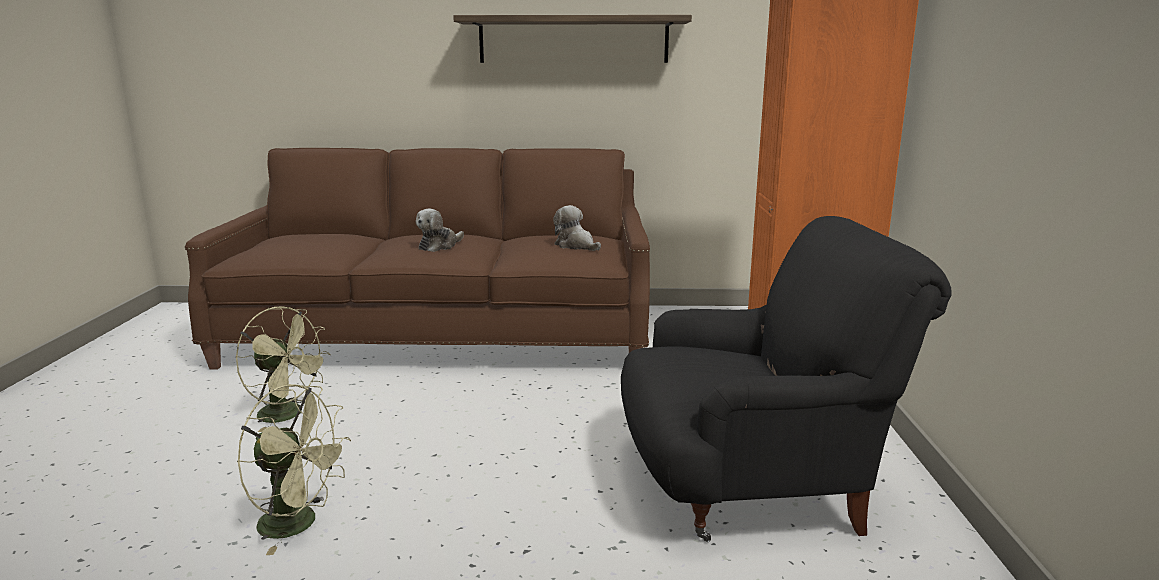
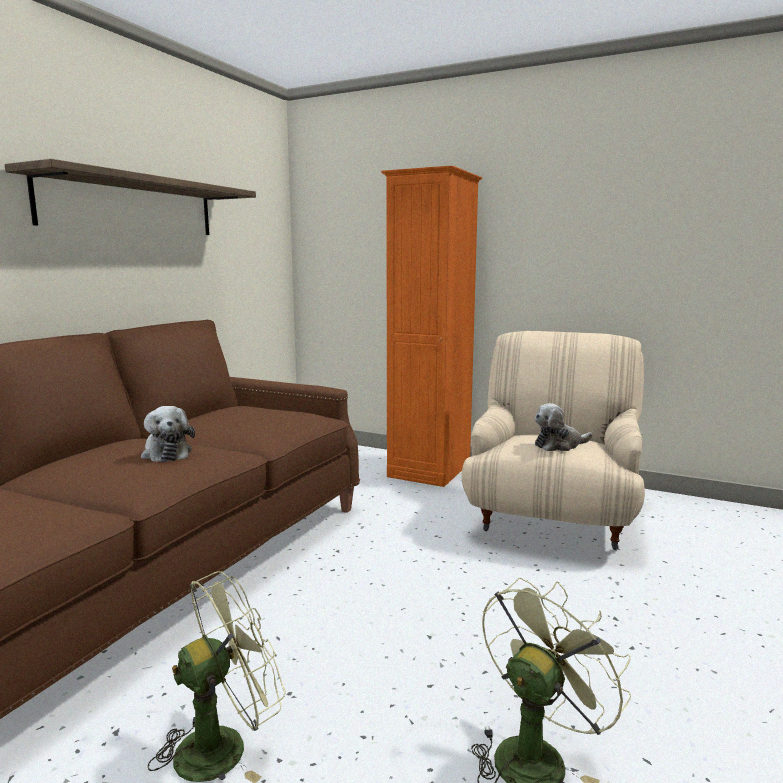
camera: 65 degrees left, 5 degrees down
plush toy [553,205,601,251] -> plush toy moved to [535,403,593,451]
black armchair [621,216,952,542] -> beige armchair [462,331,645,551]

